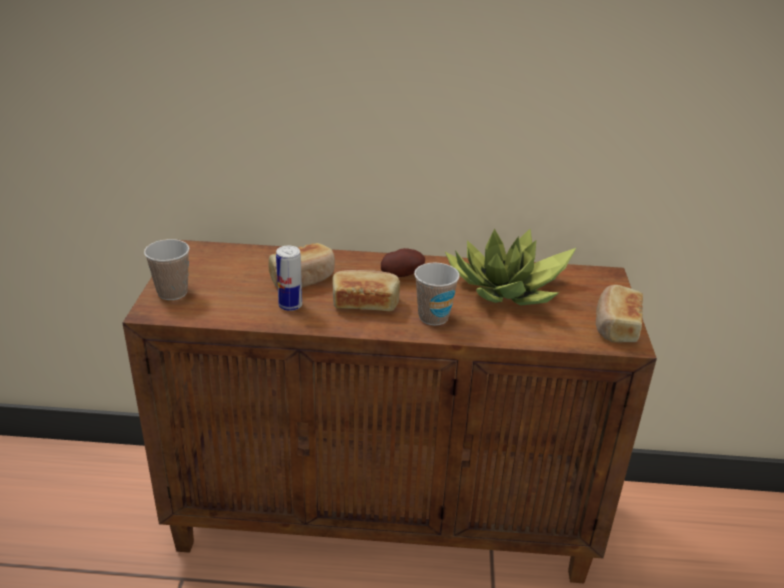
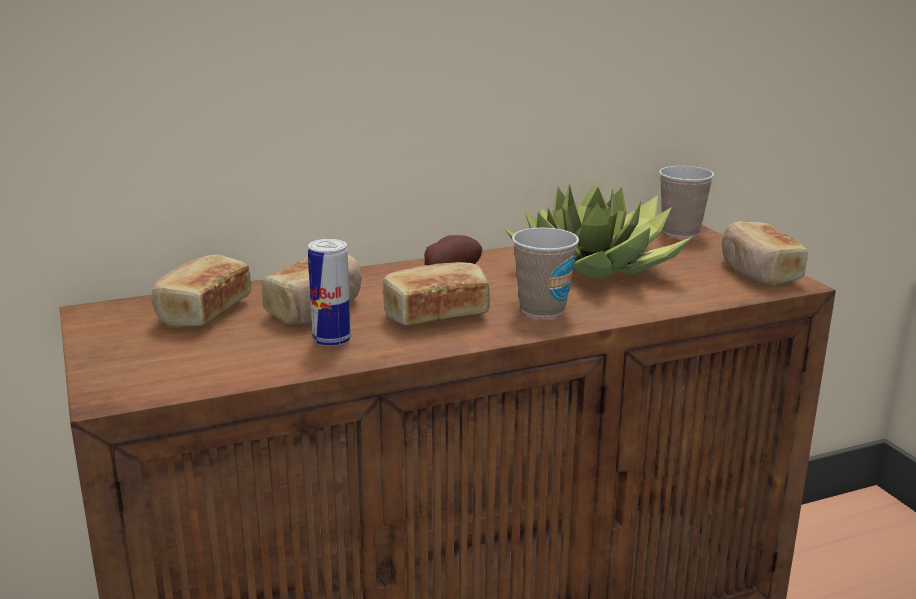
camera: 25 degrees left, 10 degrees down
cup [144,239,190,300] -> cup moved to [659,166,714,238]
none -> bread [151,254,251,327]

